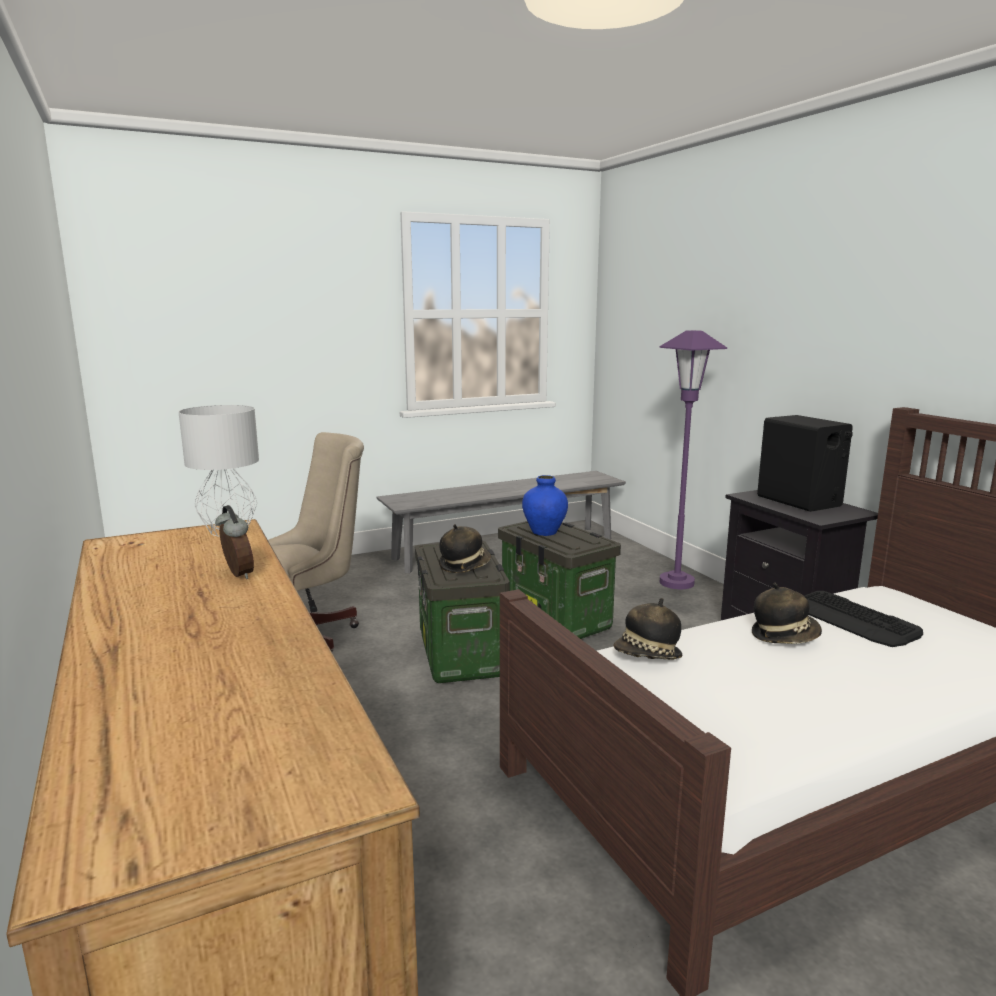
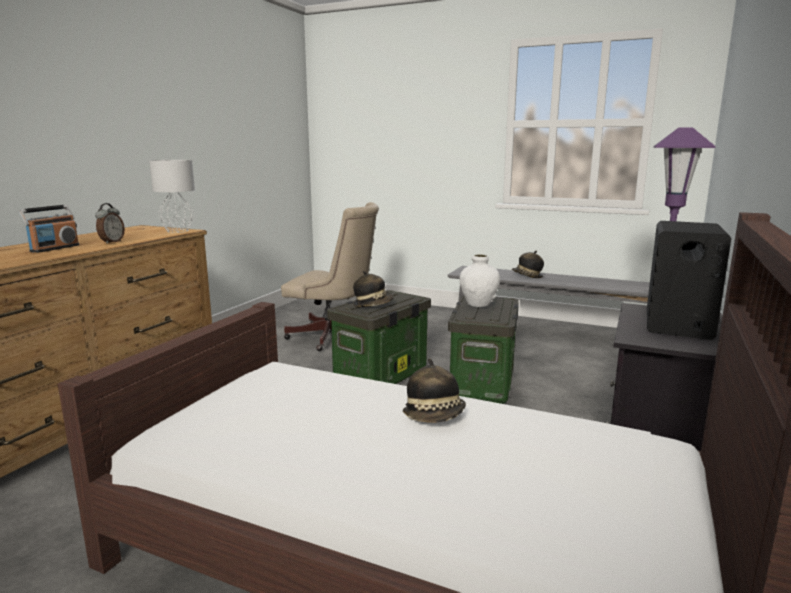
camera: 50 degrees right, 0 degrees up
blue vase [522,475,568,536] -> white vase [460,254,500,307]
hat [613,598,682,660] -> hat moved to [512,251,544,278]
keyboard [804,591,923,647] -> none
none -> radio [19,205,79,253]

